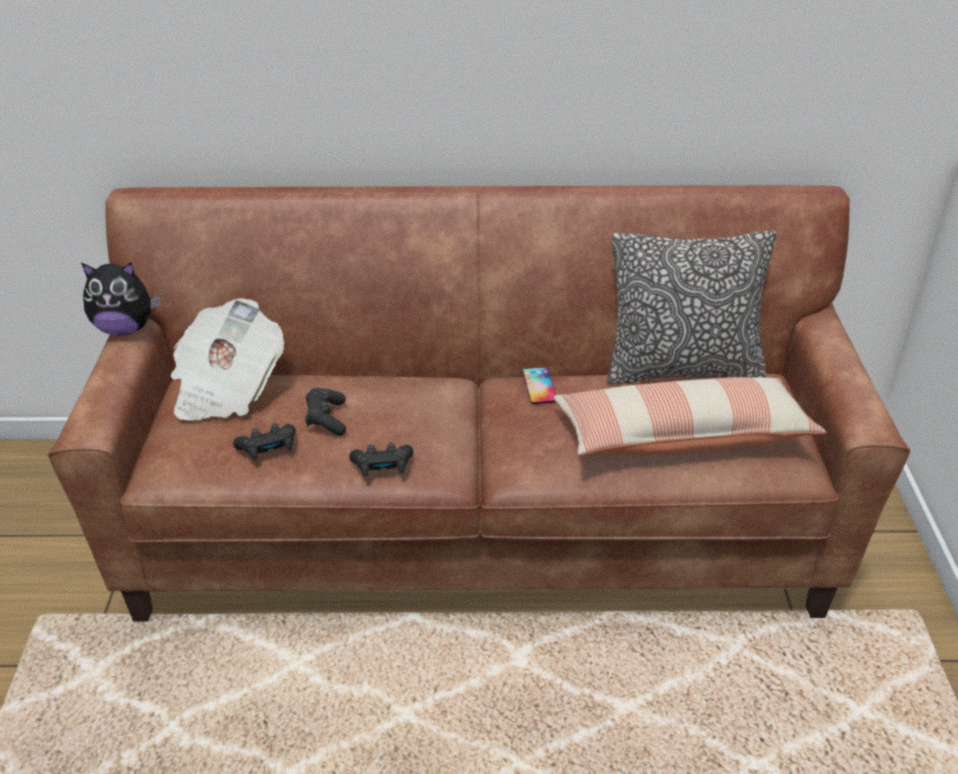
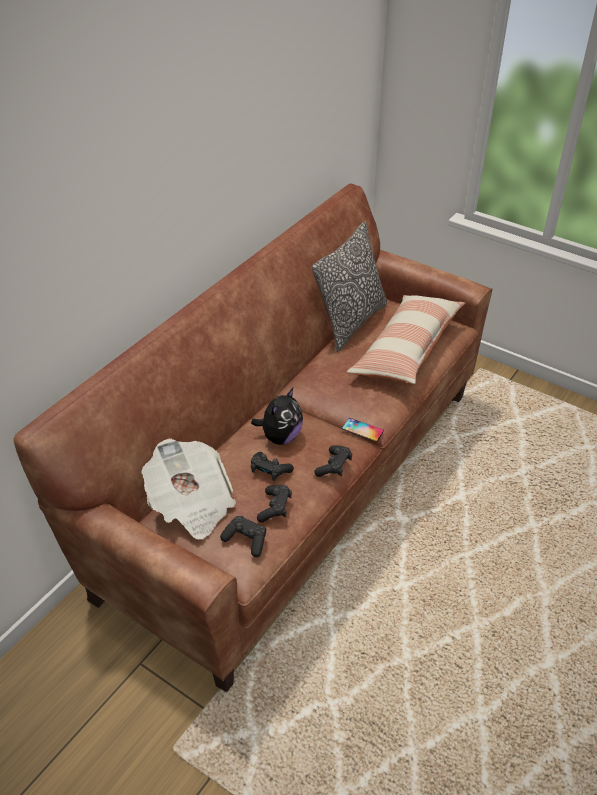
camera: 55 degrees left, 5 degrees up
plush toy [81,262,161,336] -> plush toy moved to [251,388,303,445]
phone [522,367,556,404] -> phone moved to [342,418,384,442]
none -> black game controller [220,516,266,557]

